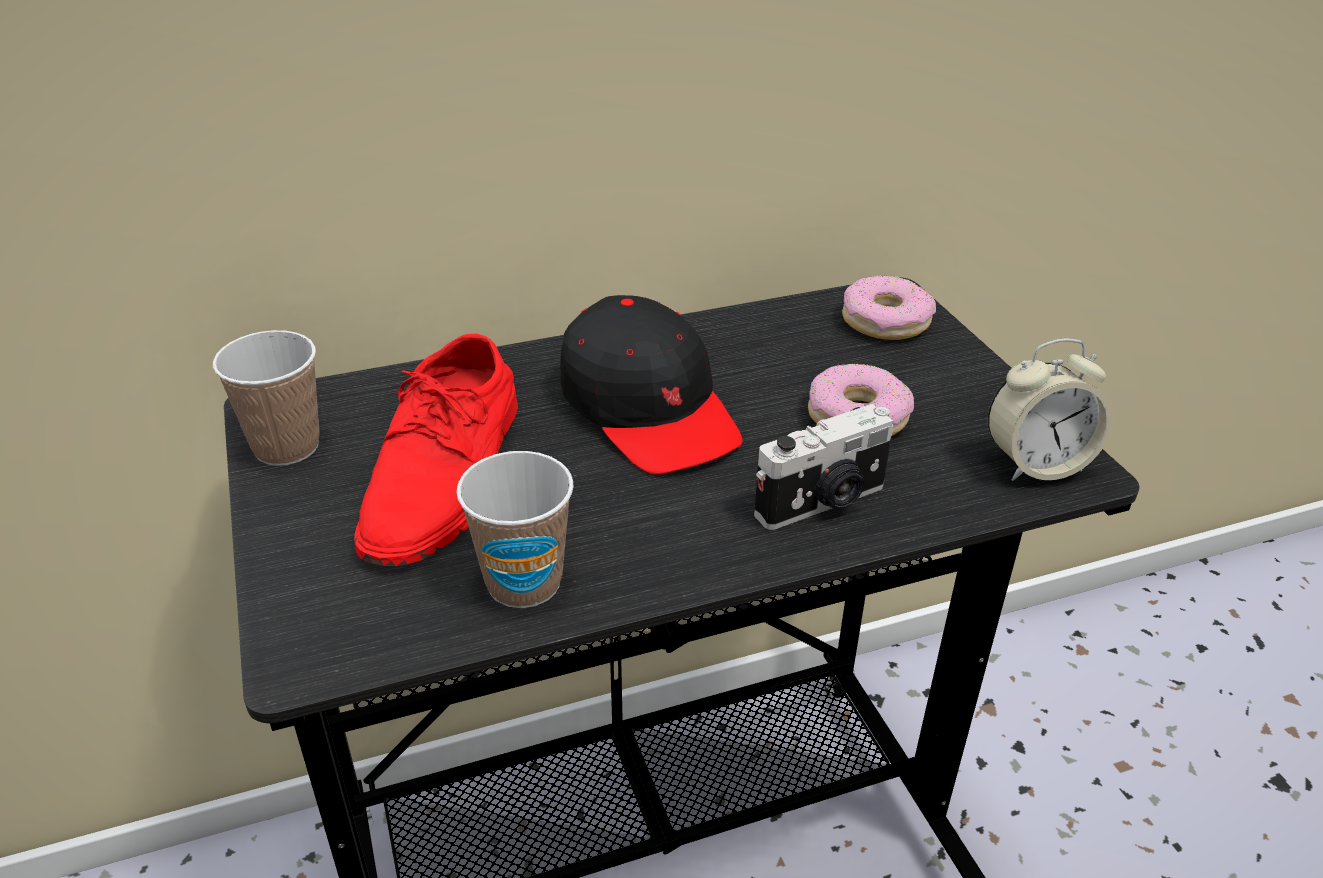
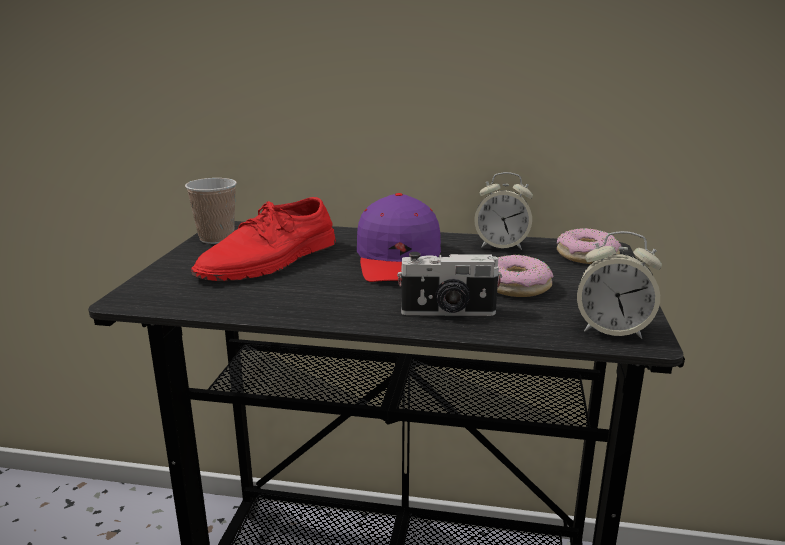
camera: 30 degrees right, 15 degrees down
cup [456,451,573,608] -> none
black cap [561,295,743,474] -> purple cap [357,193,441,282]
none -> alarm clock [474,172,533,250]

